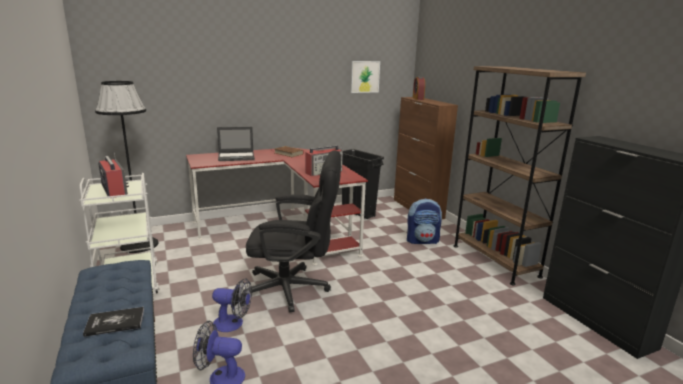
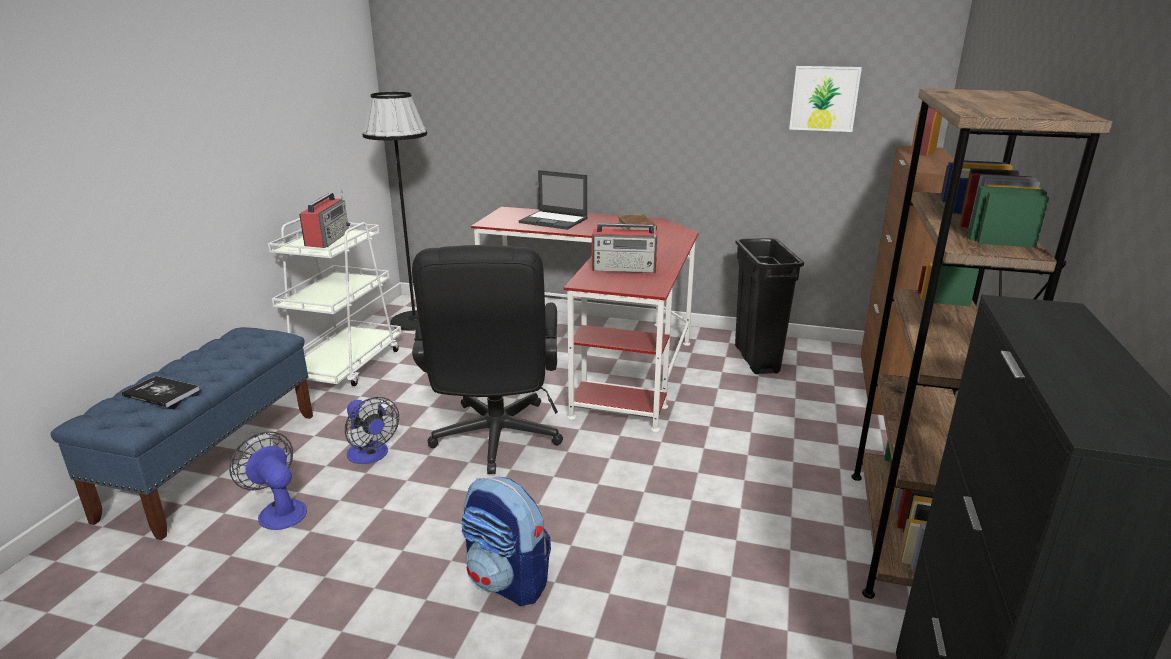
camera: 40 degrees right, 5 degrees up
black office chair [246,150,341,312] -> black office chair turned 45 degrees clockwise [412,245,563,474]
backpack [407,199,442,244] -> backpack moved to [461,477,551,606]

